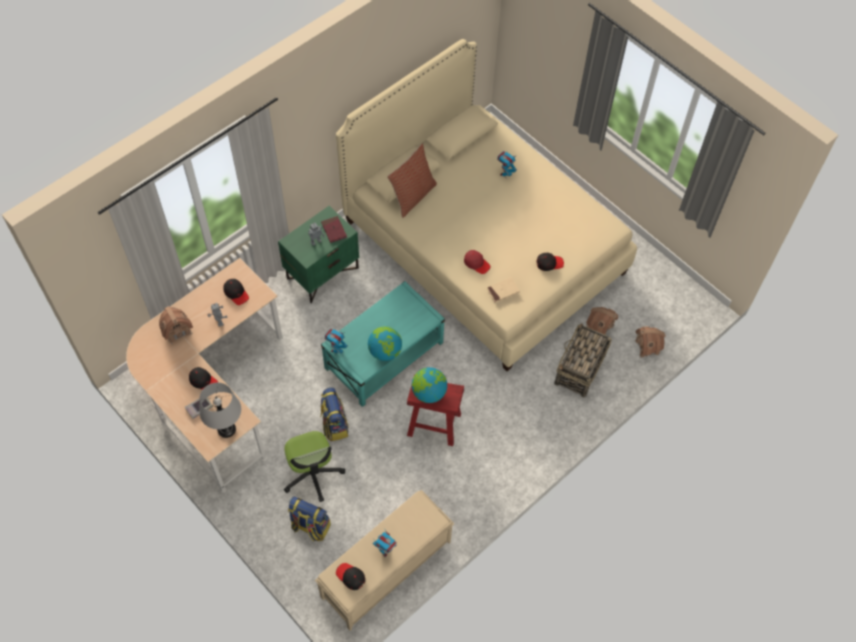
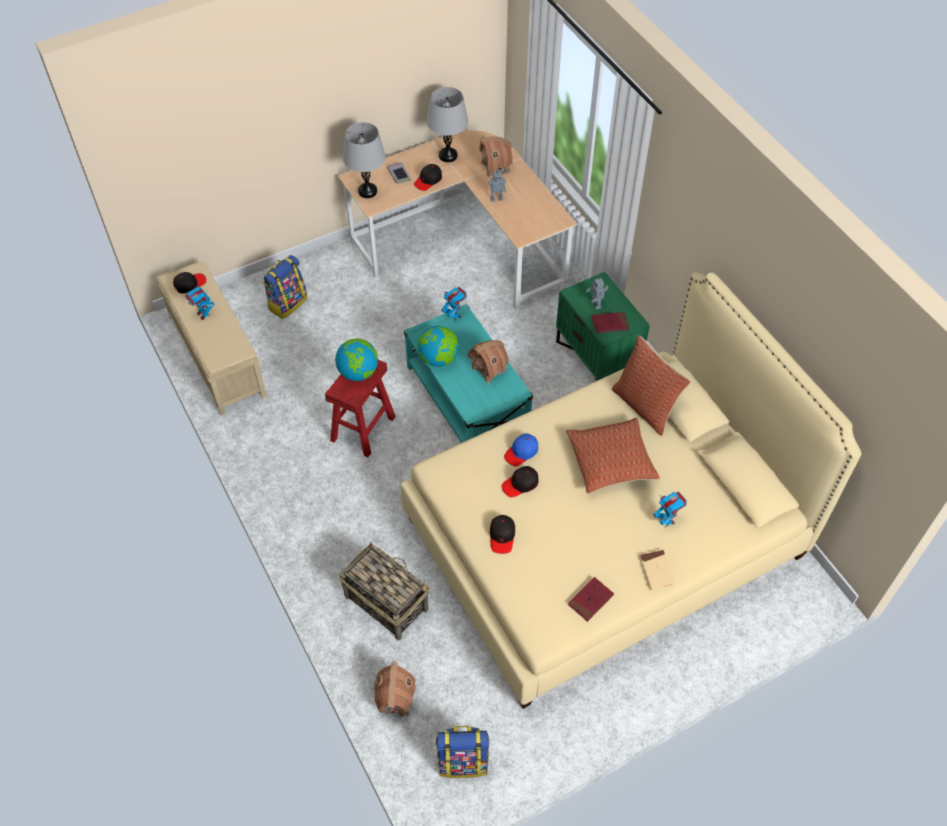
camera: 105 degrees right, 5 degrees down
black cap [223,279,249,305] -> black cap moved to [502,466,538,497]
office chair [284,431,345,502] -> none
backpack [320,387,349,441] -> backpack moved to [436,726,490,778]
red cap [464,250,490,274] -> blue cap [504,433,538,467]
beige book [487,277,520,303] -> beige book moved to [639,549,676,590]
toy house [586,307,618,334] -> toy house moved to [468,340,509,384]
none -> grey table lamp [427,87,468,162]
none -> pillow [566,418,660,493]
none -> red book [568,577,614,622]

